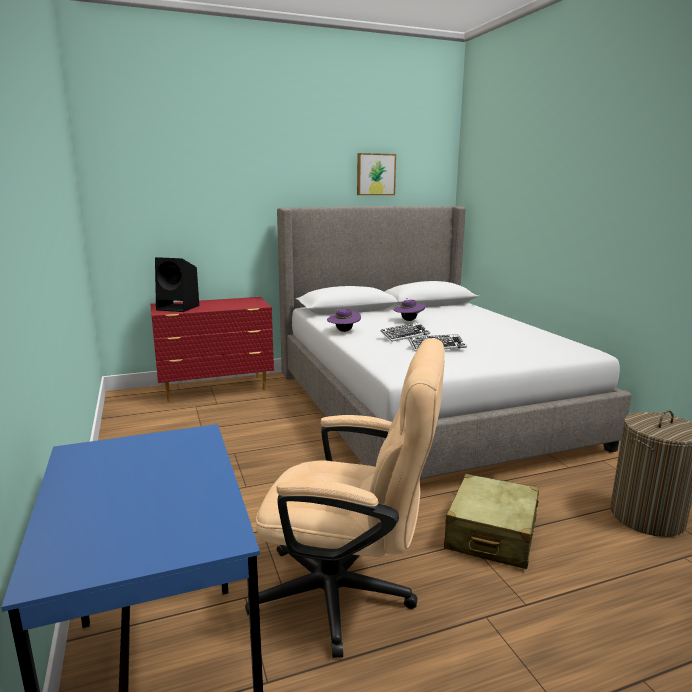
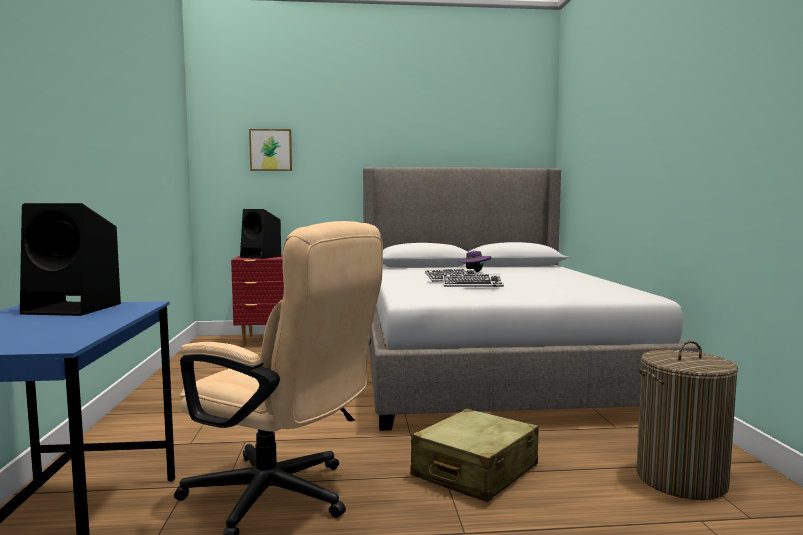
camera: 15 degrees right, 10 degrees down
purple hat [327,308,361,332] -> none
picture [357,153,396,195] -> picture moved to [249,129,292,171]
none -> black speaker [20,203,121,316]

